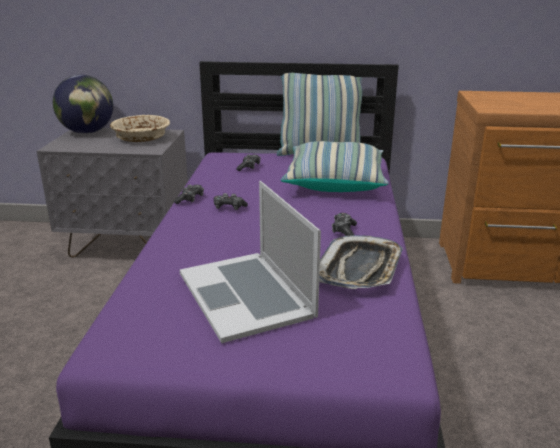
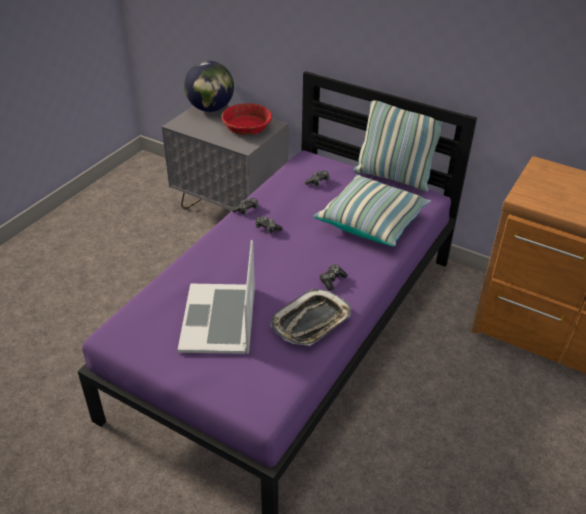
camera: 25 degrees right, 15 degrees up
beige bowl [110,115,170,142] -> red bowl [221,103,272,135]

